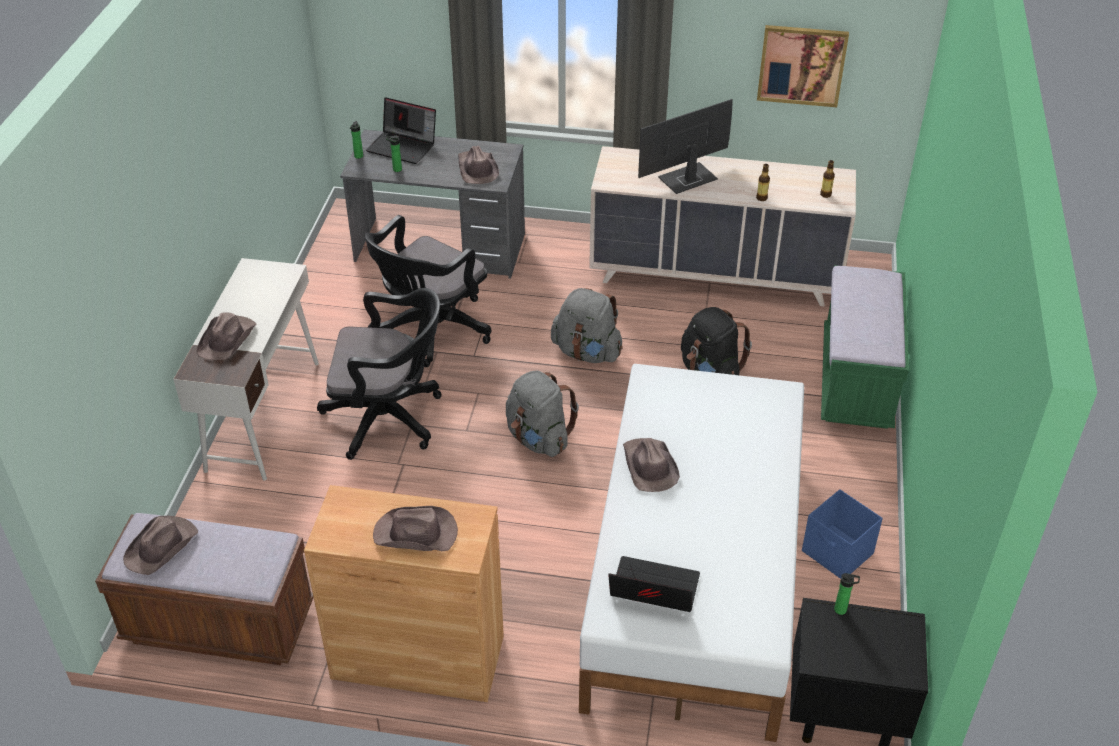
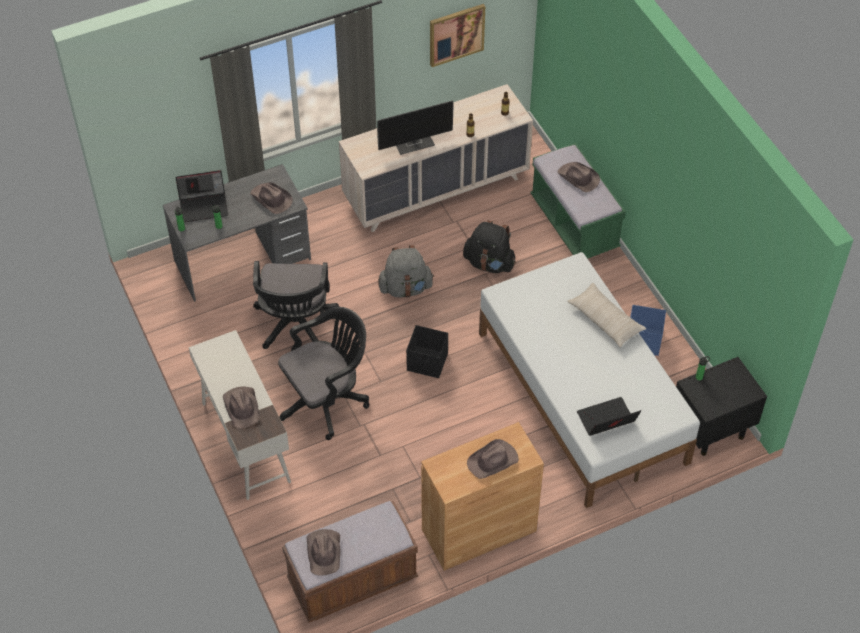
camera: 35 degrees left, 10 degrees up
grey backpack [506,371,579,457] -> black storage box [406,325,448,378]
brown hat [623,438,680,492] -> brown hat moved to [558,162,600,192]
monitor [638,99,733,194] -> monitor turned 135 degrees counterclockwise [377,100,453,155]
none -> beige pillow [567,283,646,347]

